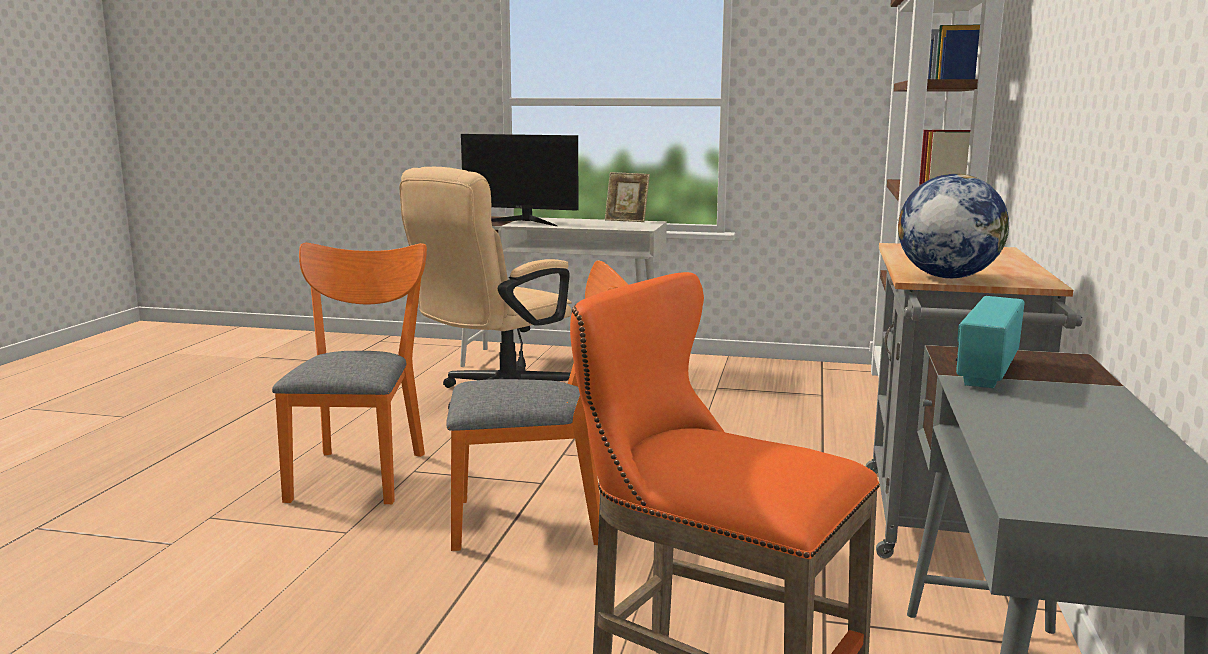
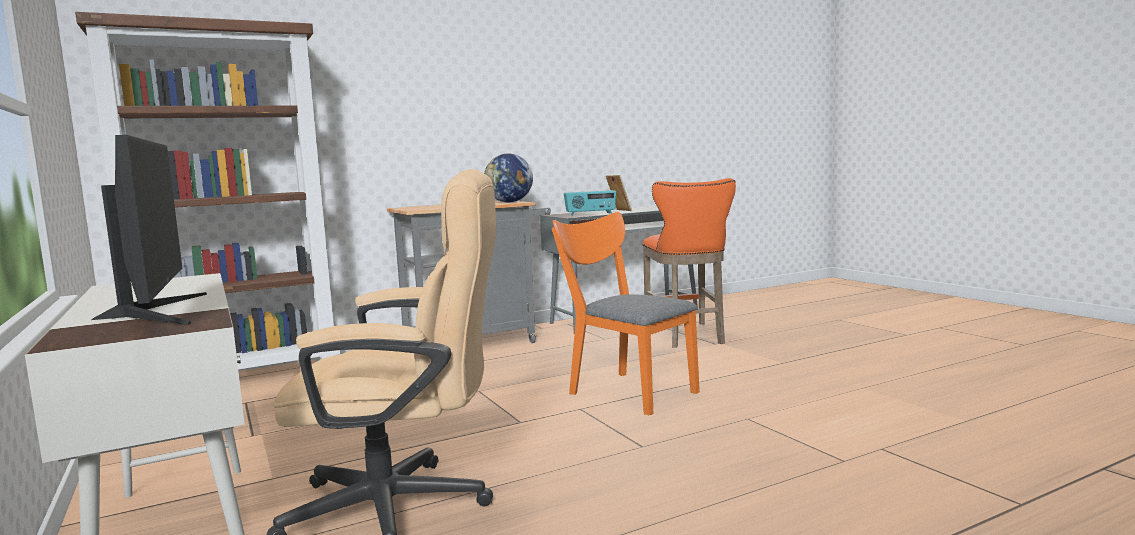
camera: 130 degrees left, 5 degrees down
orange chair [272,243,427,504] -> none
picture frame [605,172,650,222] -> picture frame moved to [606,175,632,211]

